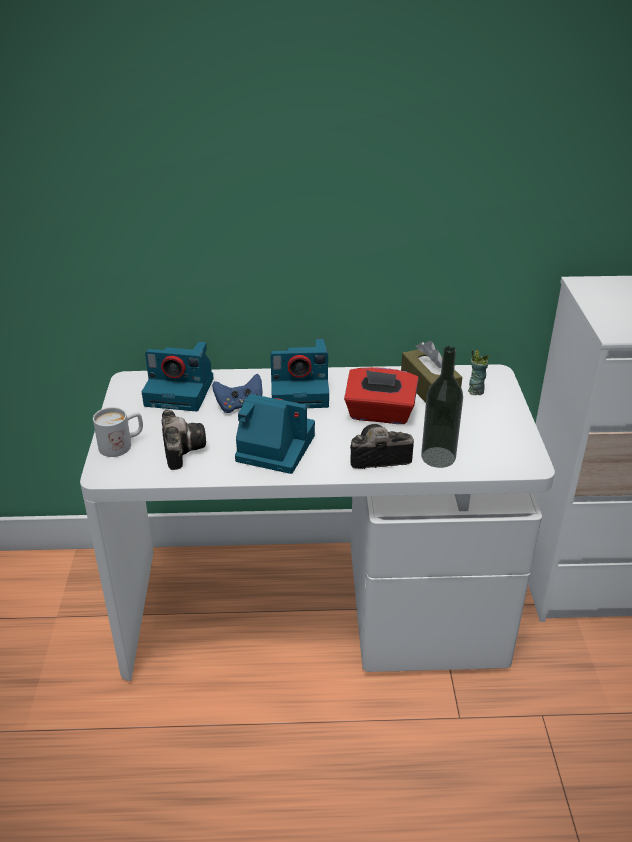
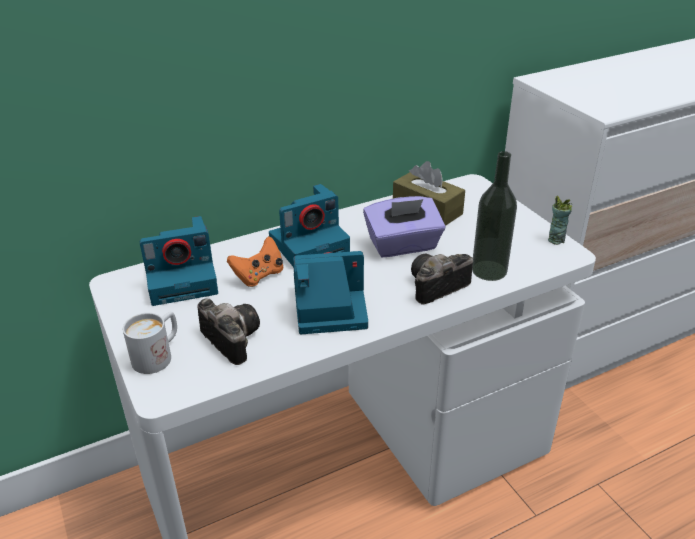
camera: 25 degrees left, 0 degrees up
blue game controller [212,374,263,413] -> orange game controller [227,236,283,287]
red tissue box [344,367,418,424] -> purple tissue box [363,196,445,257]
cup [468,349,489,395] -> cup moved to [548,195,572,245]

